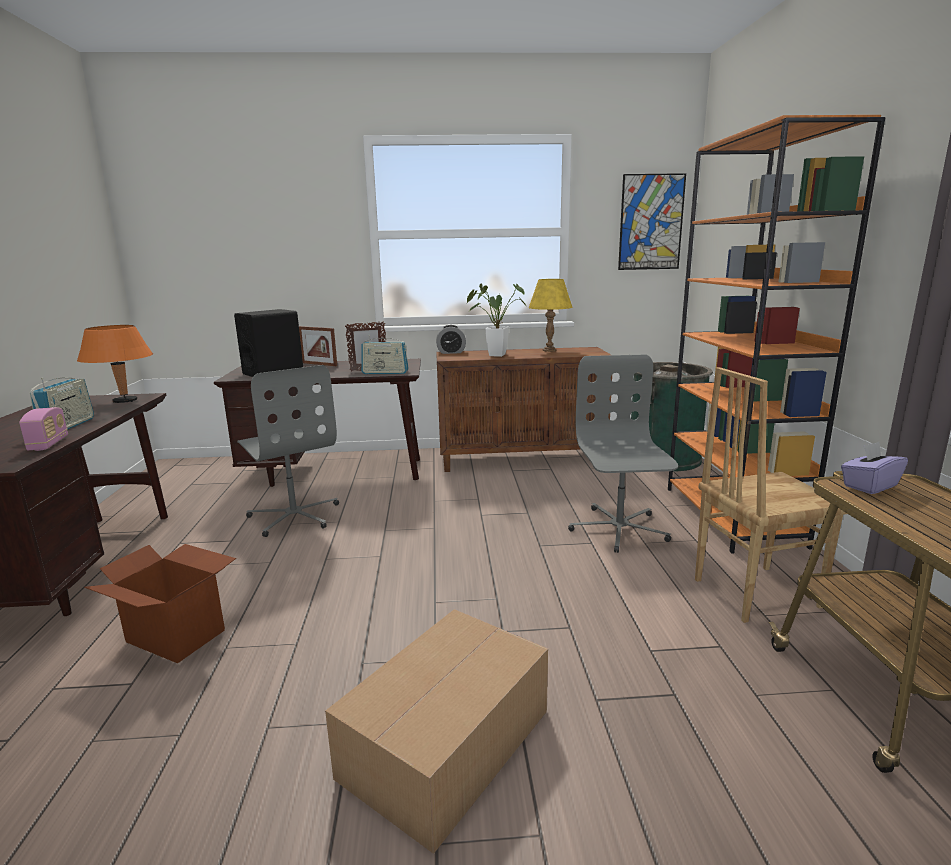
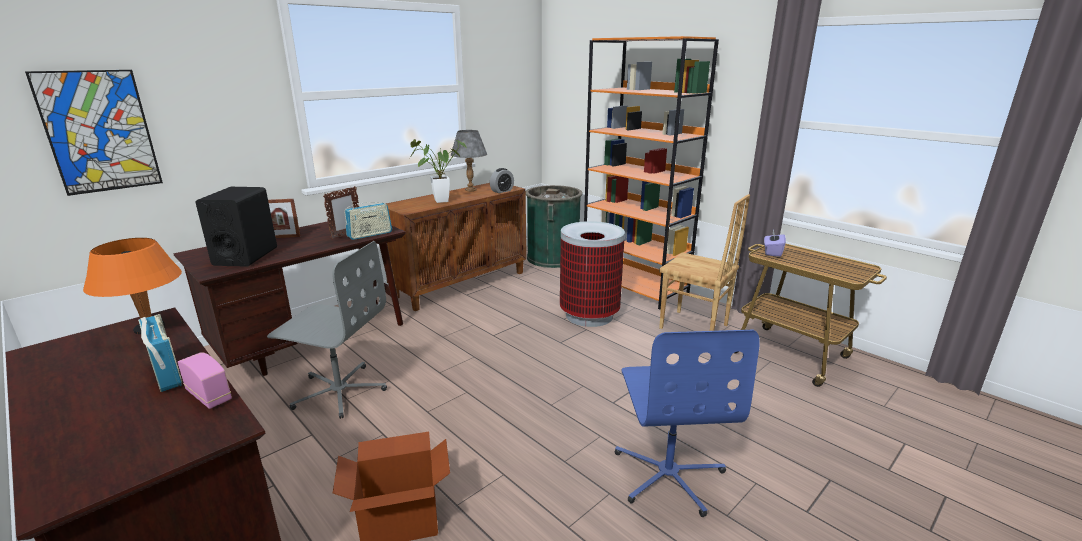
camera: 40 degrees left, 5 degrees up
cardboard box [325,609,548,854] -> blue office chair [614,330,760,517]
alarm clock [436,325,466,354] -> alarm clock moved to [490,168,514,193]
yellow table lamp [529,279,572,352] -> grey table lamp [451,130,487,191]
grey office chair [568,354,678,553] -> trash can [560,221,625,327]
picture [618,173,686,270] -> picture moved to [25,70,163,196]
brown chair [695,367,847,623] -> brown chair turned 90 degrees counterclockwise [659,194,750,331]

